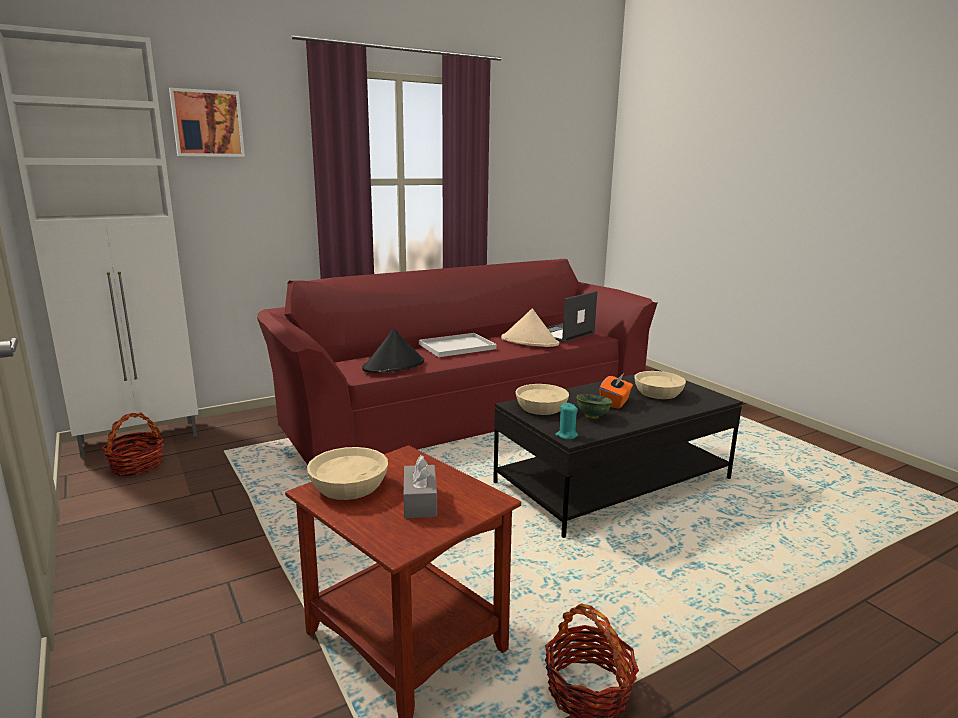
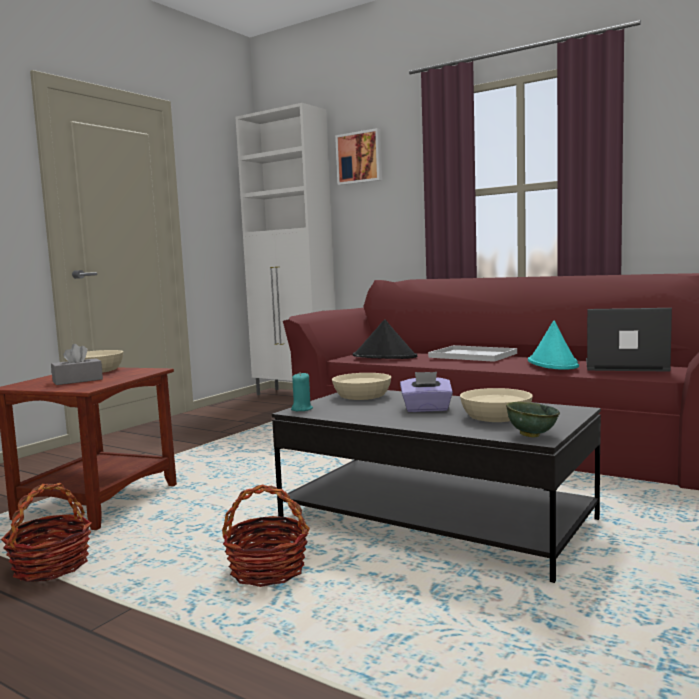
camera: 65 degrees right, 10 degrees down
basket [102,412,164,476] -> basket moved to [222,484,310,587]
beige hat [501,309,559,347] -> turquoise hat [528,320,579,370]
green bowl [576,394,613,419] -> green bowl moved to [506,402,560,437]
orange tissue box [599,373,633,409] -> purple tissue box [400,372,453,412]

